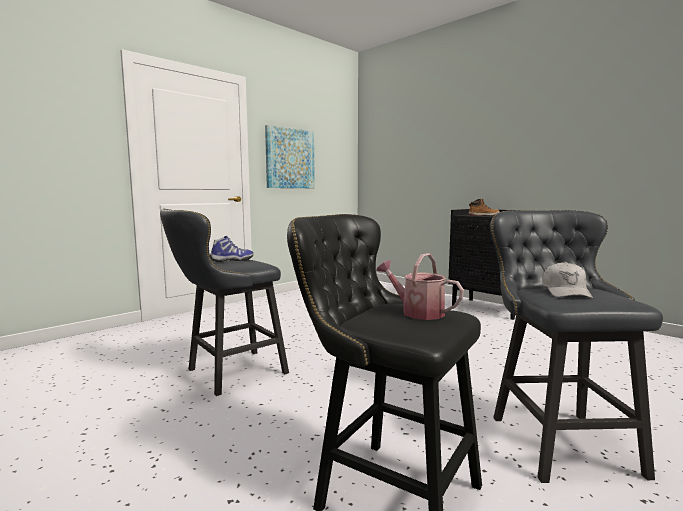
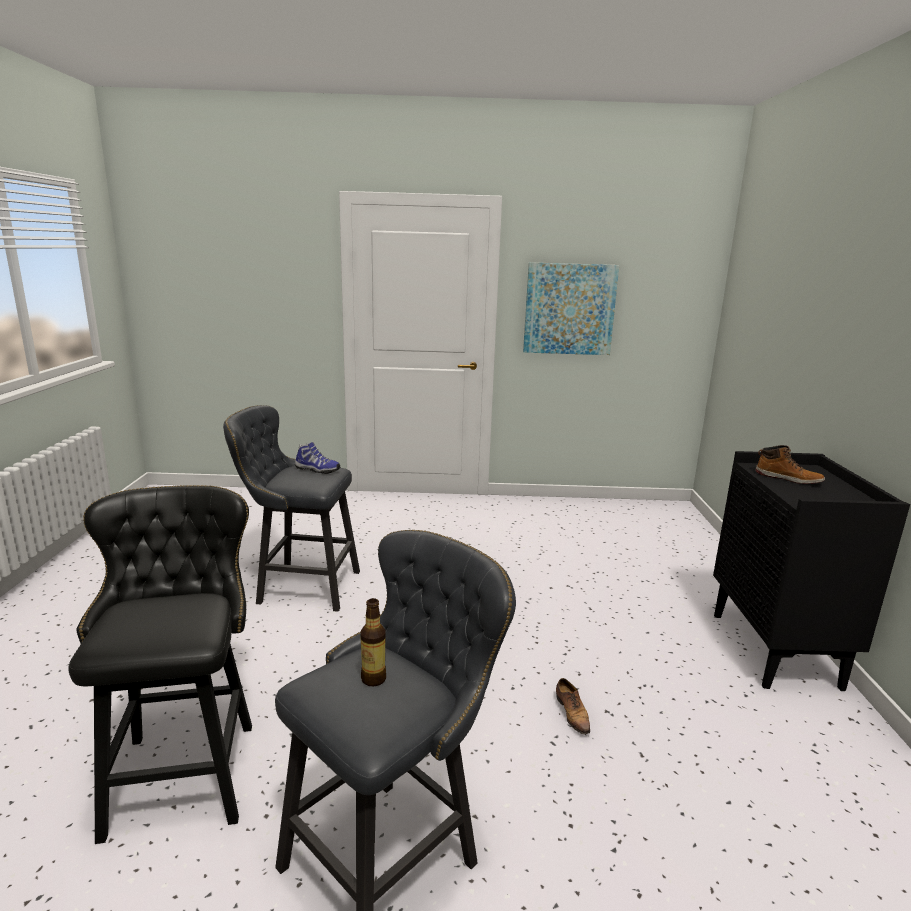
camera: 45 degrees right, 10 degrees up
watering can [376,253,464,320] -> none
white cap [542,262,593,298] -> bottle [360,598,386,686]
none -> shoe [556,678,590,734]

